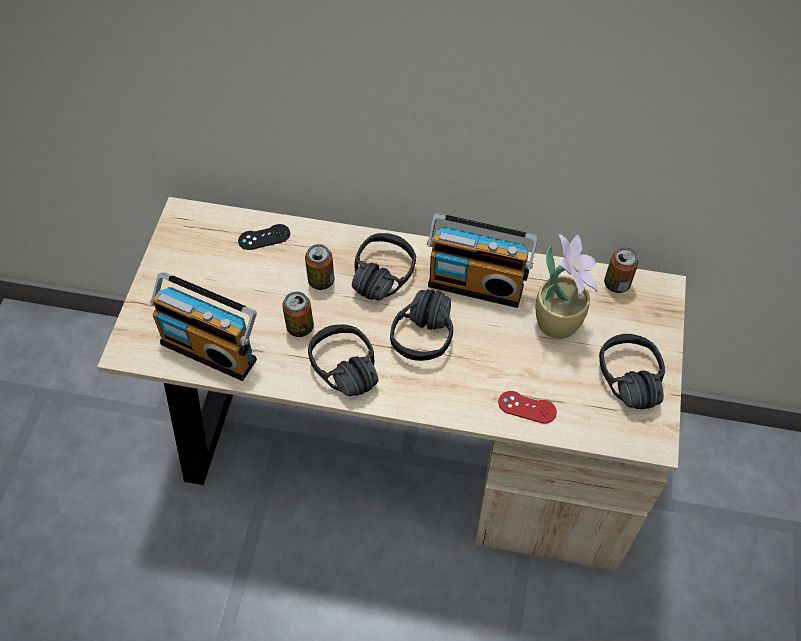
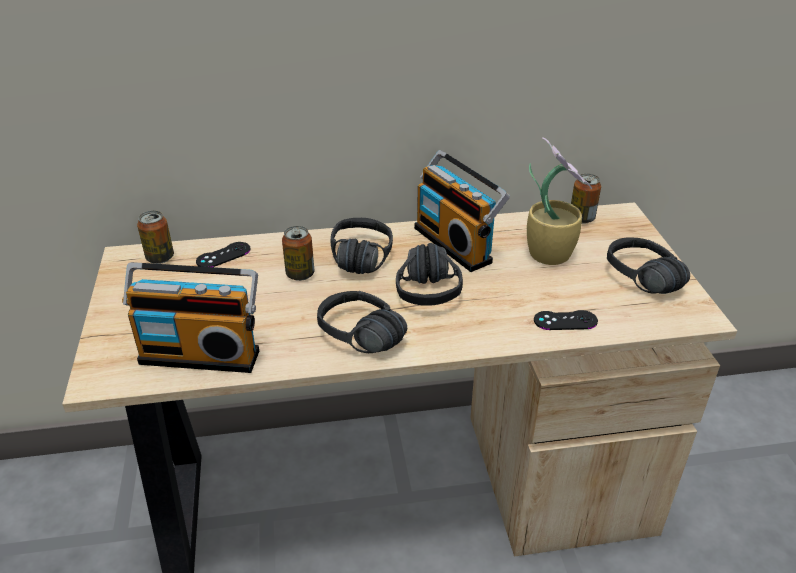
camera: 20 degrees left, 20 degrees down
can [282,291,314,337] -> can moved to [137,211,174,264]
radio [427,213,538,308] -> radio turned 60 degrees clockwise [414,150,510,272]
red game controller [498,391,557,424] -> black game controller [534,310,598,330]

